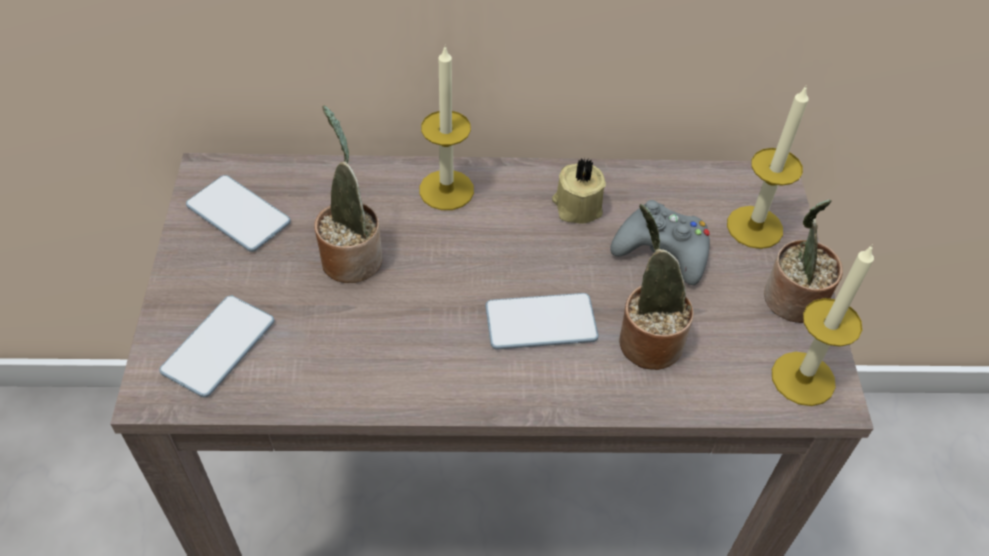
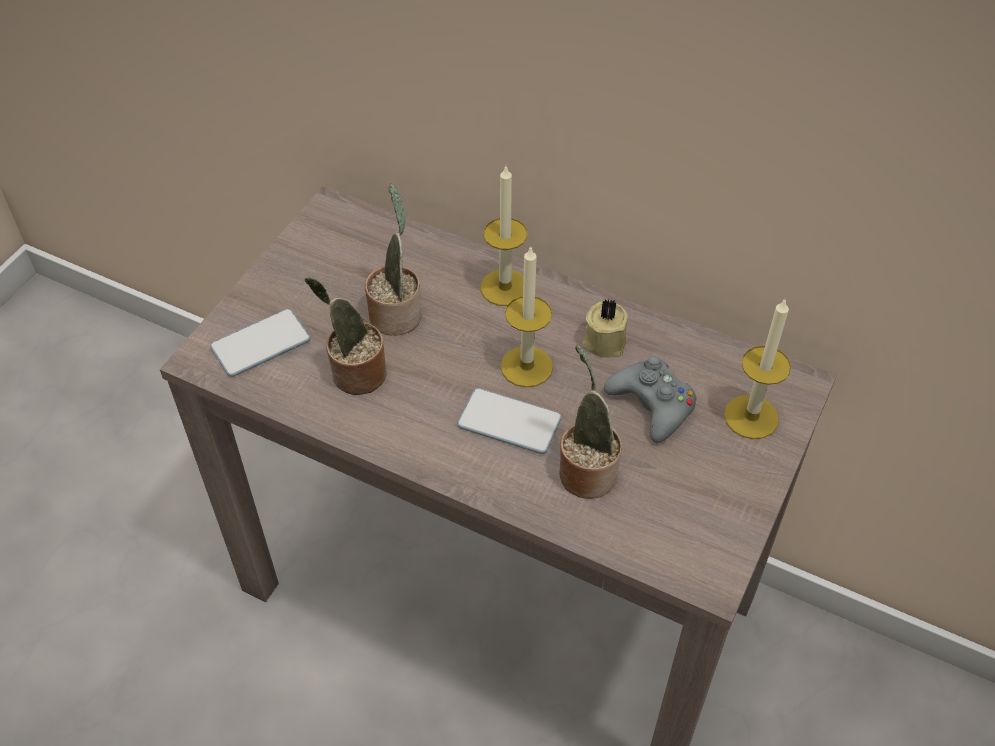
camera: 30 degrees right, 0 degrees up
phone [186,175,291,252] -> none
potted plant [764,199,843,323] -> potted plant moved to [305,277,387,395]
candle [772,244,874,406] -> candle moved to [501,245,553,387]

